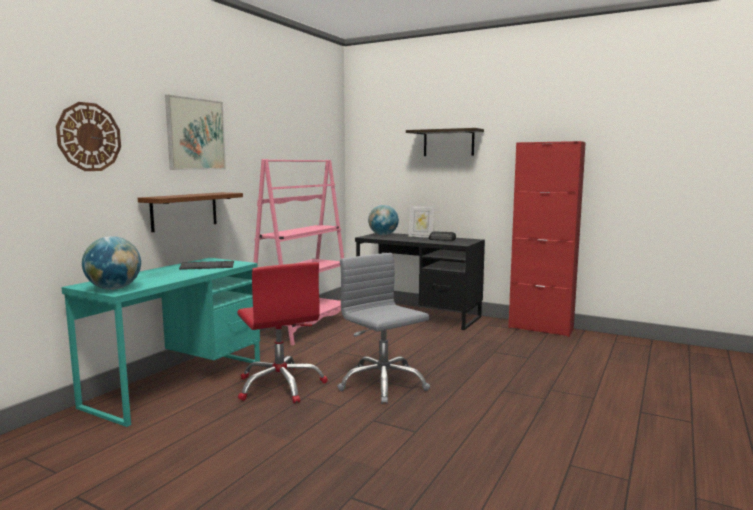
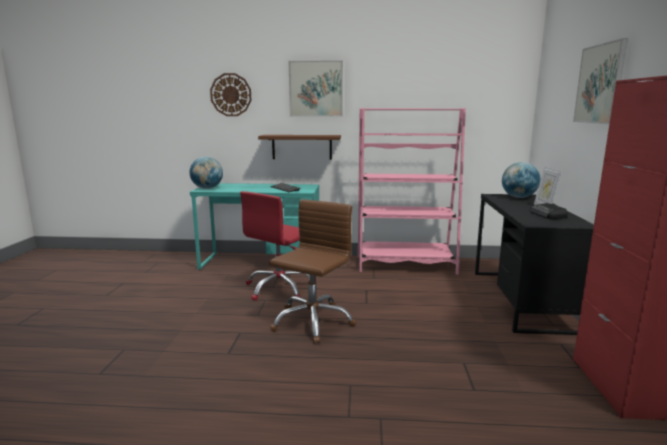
camera: 65 degrees right, 5 degrees up
grey office chair [337,253,430,404] -> brown office chair [269,199,356,343]
shelf [406,128,484,156] -> picture [573,38,628,124]

